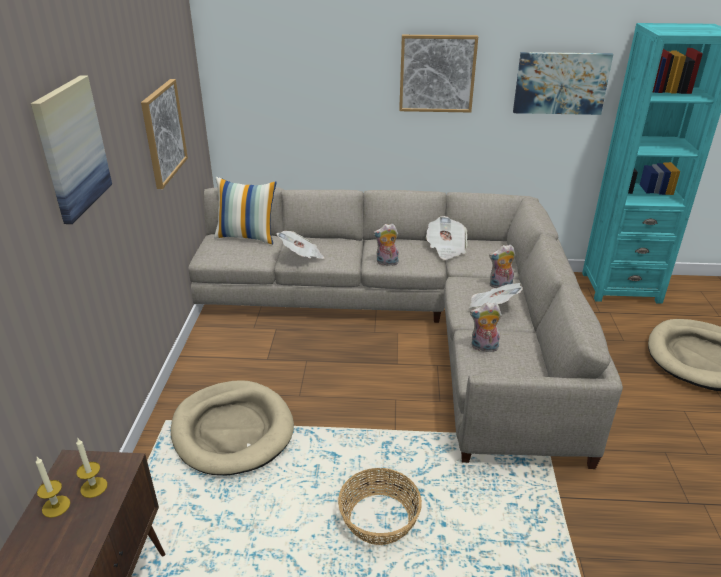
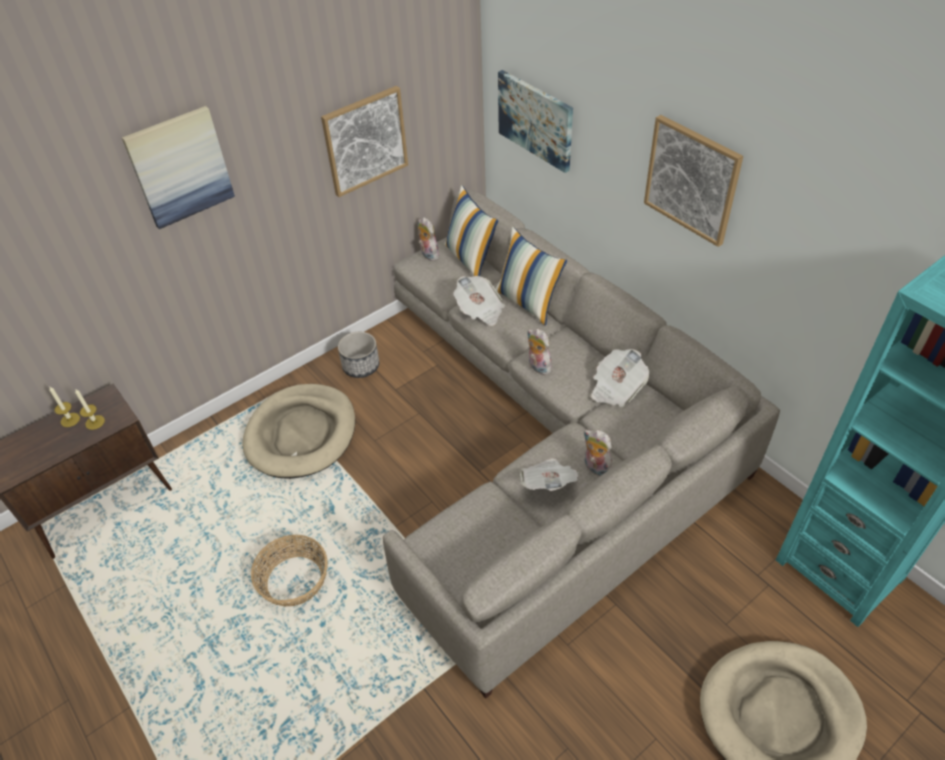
camera: 50 degrees right, 15 degrees up
plush toy [470,303,502,352] -> plush toy moved to [418,217,439,261]
picture [513,52,613,115] -> picture moved to [498,70,573,173]
none -> planter [338,332,379,378]
none -> pillow [496,227,567,326]

